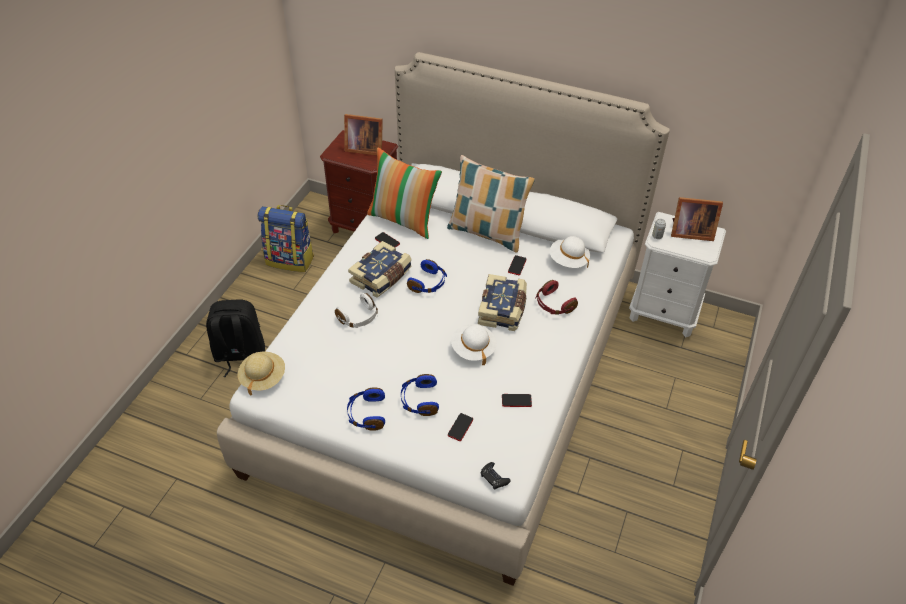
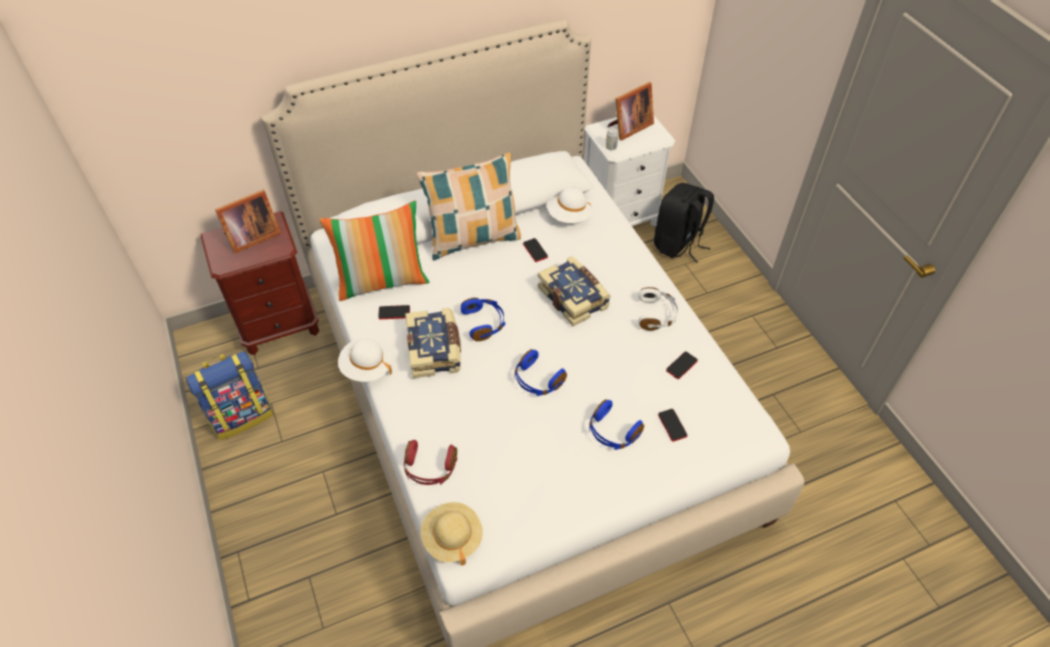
camera: 45 degrees left, 5 degrees up
black backpack [206,299,265,377] -> black backpack moved to [654,183,714,263]
white headphones [335,293,378,328] -> white headphones moved to [638,287,678,330]
blue headphones [347,387,385,431] -> blue headphones moved to [514,349,567,396]
white hat [451,324,497,365] -> white hat moved to [338,338,392,382]
black game controller [480,462,511,490] -> none
red headphones [535,280,578,315] -> red headphones moved to [404,440,457,485]

